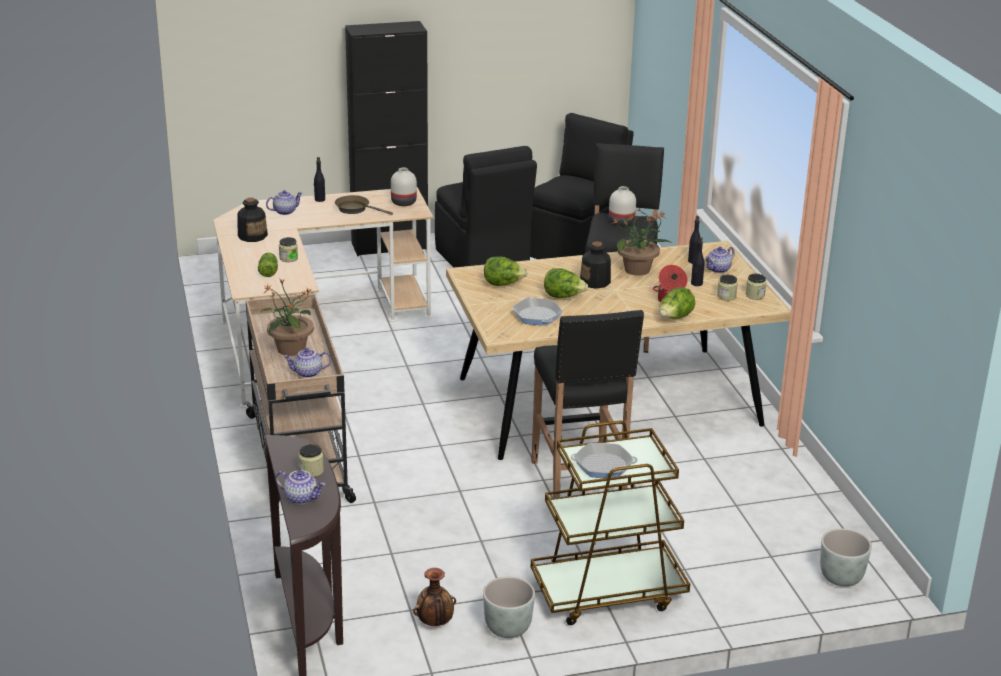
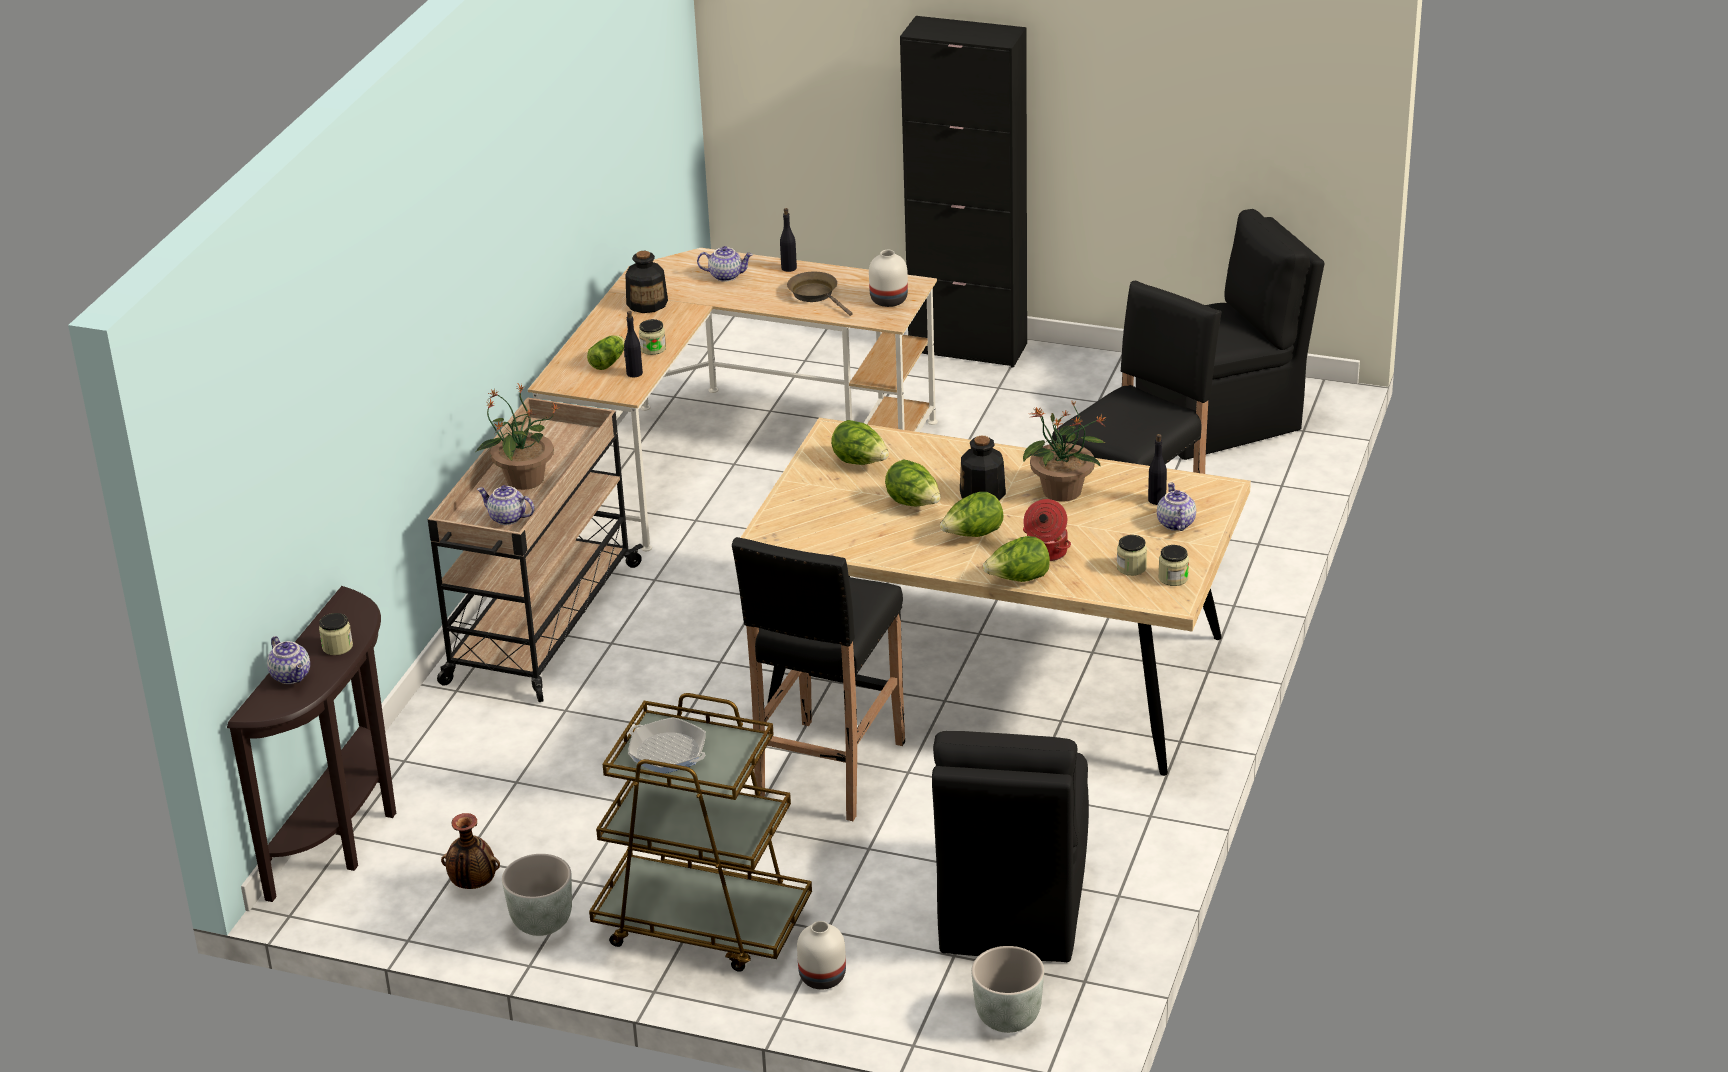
camera: 35 degrees right, 5 degrees up
black chair [435,146,537,267] -> black chair moved to [932,731,1089,962]
frying pan [512,297,563,325] -> none
white vase [609,186,636,226] -> white vase moved to [797,921,846,989]
black bottle [691,237,704,286] -> black bottle moved to [624,311,643,378]
teapot [705,247,735,273] -> teapot turned 90 degrees clockwise [1157,482,1196,531]
none -> lettuce [940,492,1004,537]

